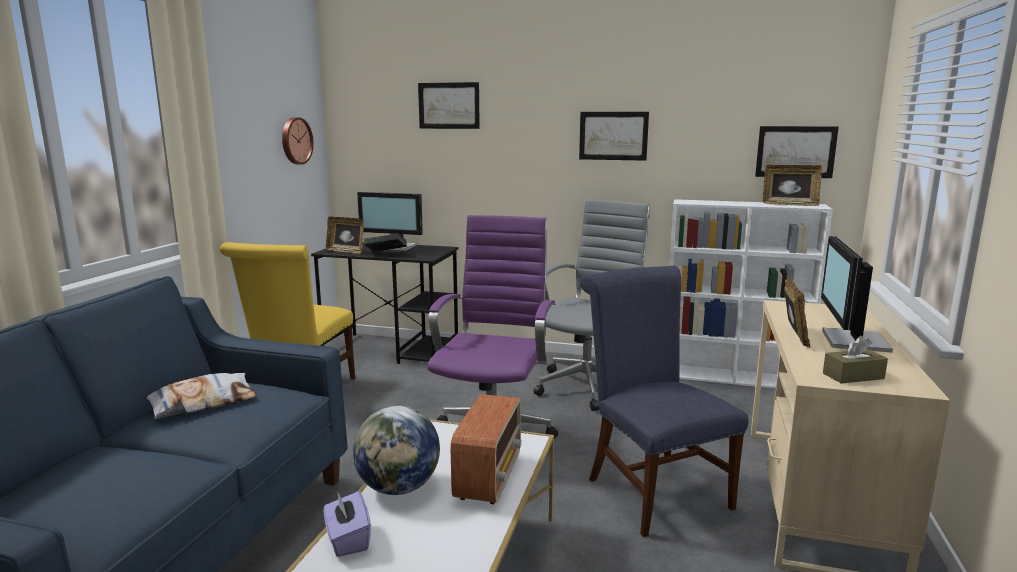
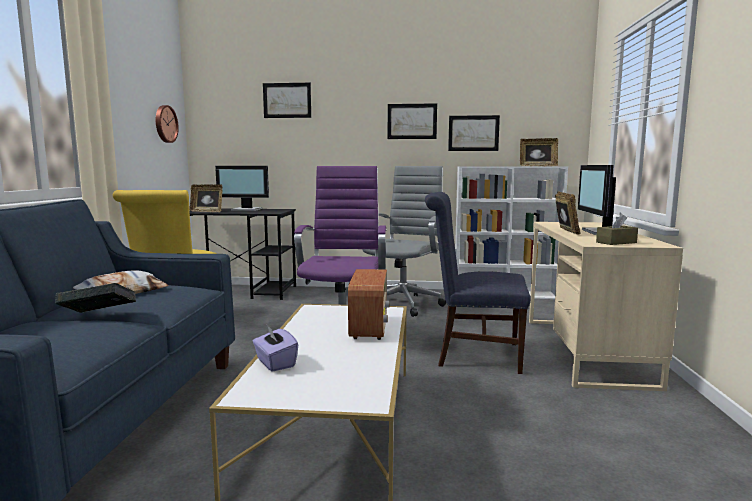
camera: 10 degrees left, 5 degrees down
globe [353,406,440,495] -> none
book [364,233,407,252] -> book moved to [55,283,136,313]
blue chair [580,266,749,537] -> blue chair turned 45 degrees counterclockwise [425,192,531,374]
picture [755,126,839,178] -> picture moved to [448,115,500,151]

